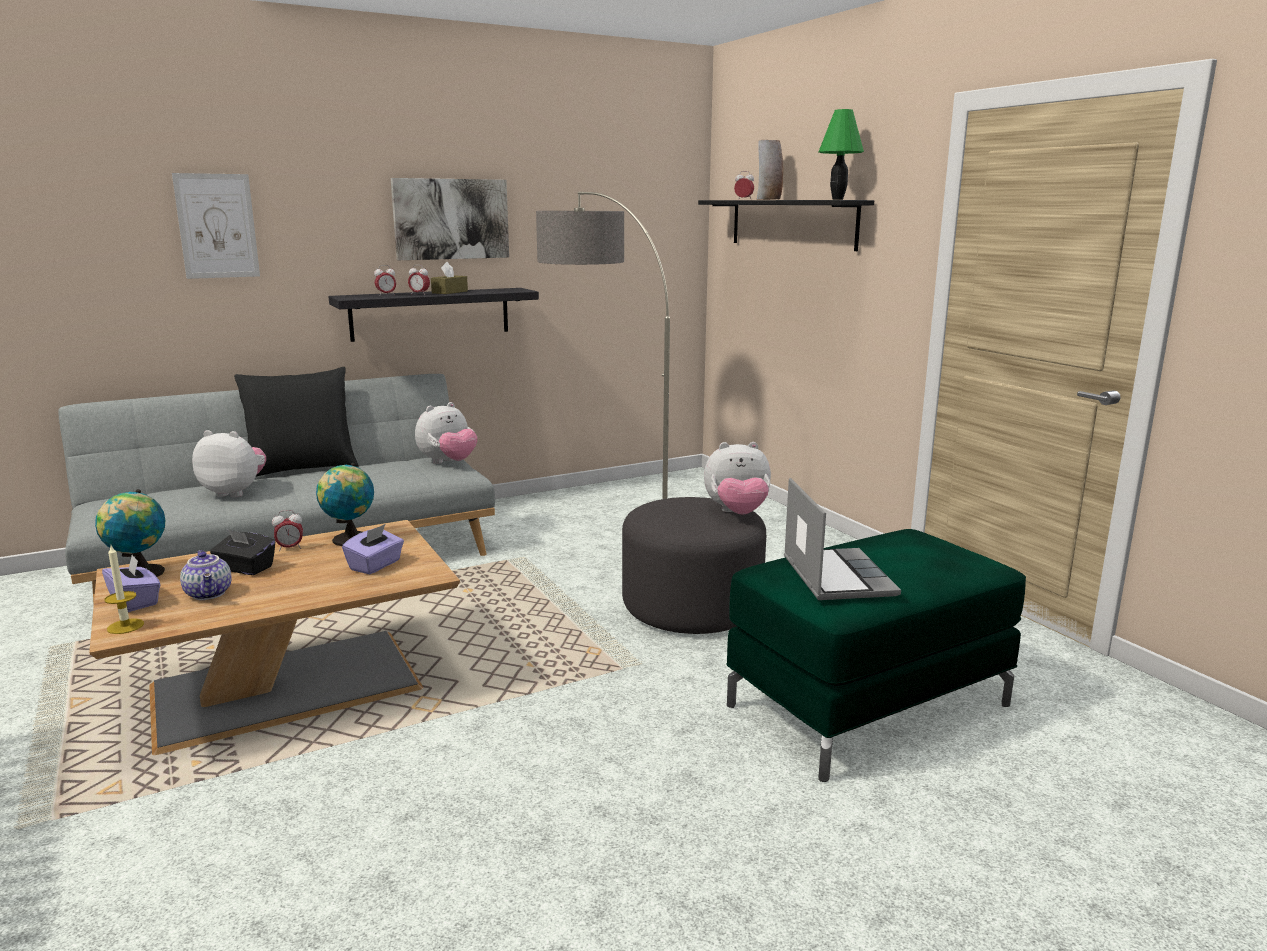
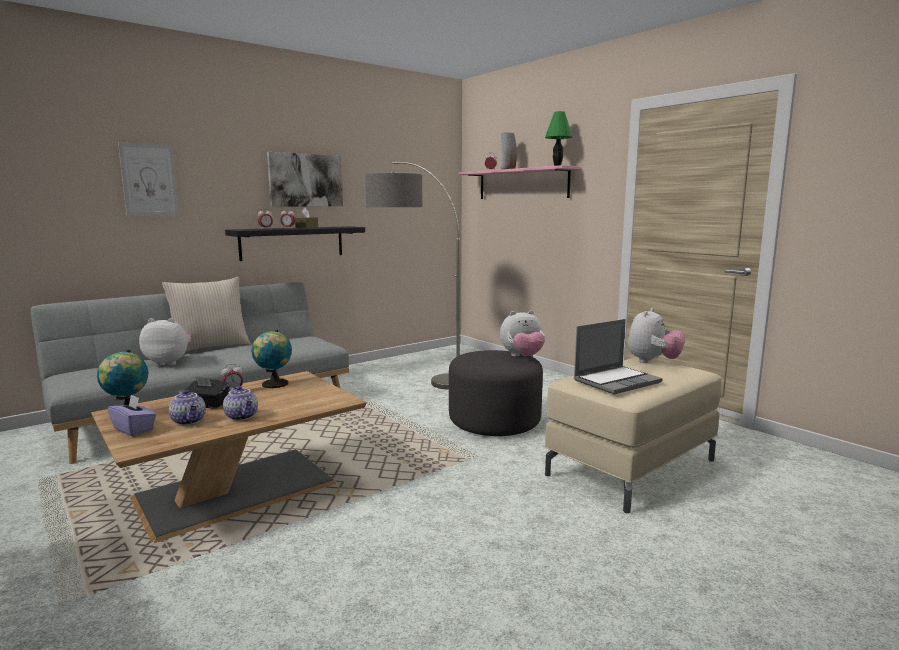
camera: 10 degrees left, 5 degrees down
candle [104,546,144,634] -> none
black pillow [234,367,359,476] -> beige pillow [162,277,251,352]
purple tissue box [342,524,404,574] -> none
plush toy [415,402,477,464] -> plush toy moved to [628,308,685,363]
black shelf [698,200,874,251] -> pink shelf [459,165,580,199]
green ottoman [727,529,1026,782] -> beige ottoman [545,357,722,513]
laptop [784,478,901,600] -> laptop turned 75 degrees clockwise [574,319,663,394]
none -> teapot [223,386,258,421]

